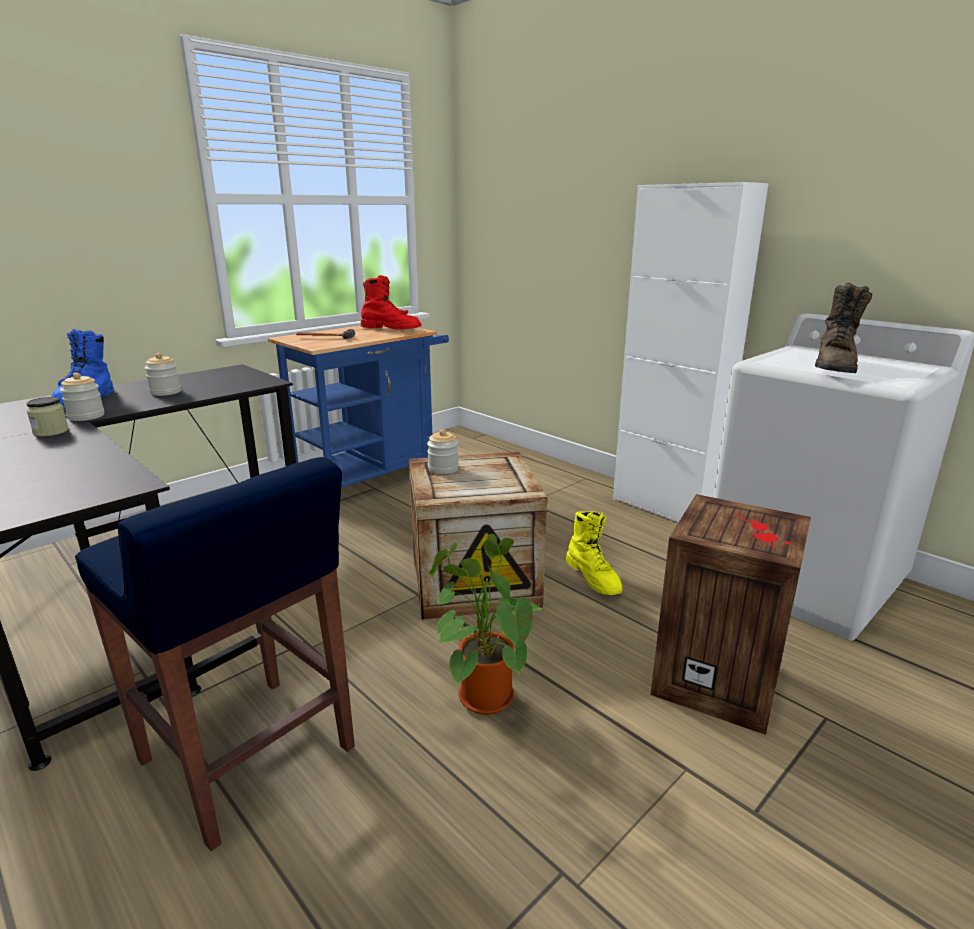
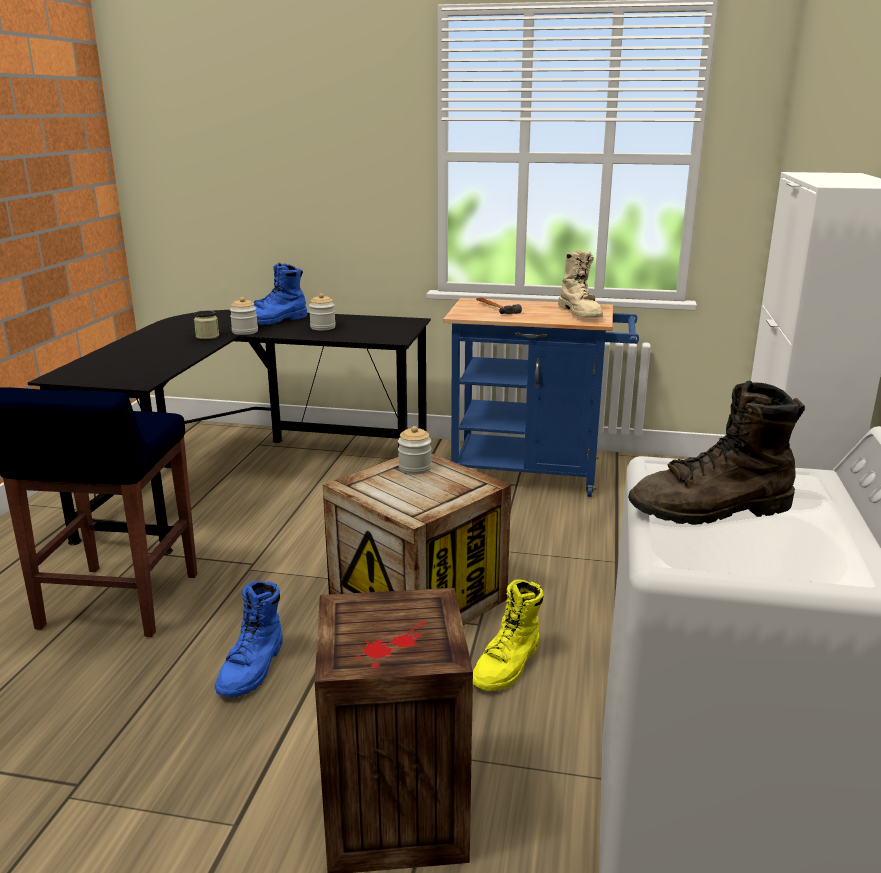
camera: 55 degrees right, 0 degrees up
red boot [361,275,422,329] -> beige boot [558,250,603,318]
potted plant [429,534,543,715] -> blue boot [215,581,283,697]

